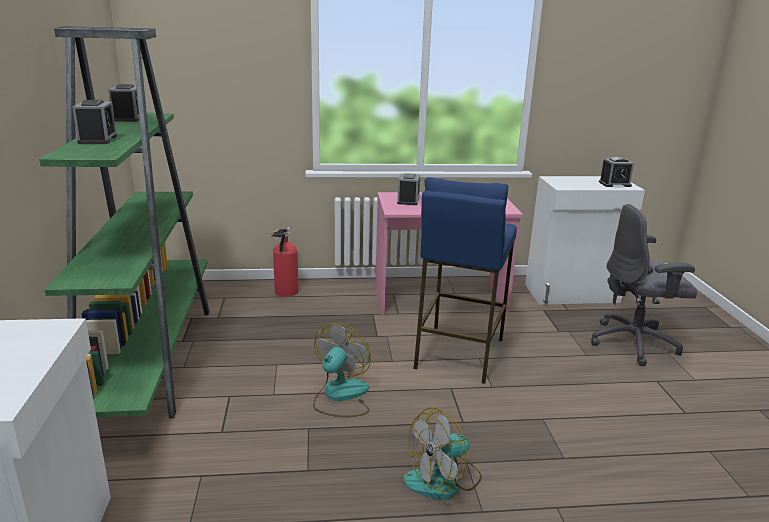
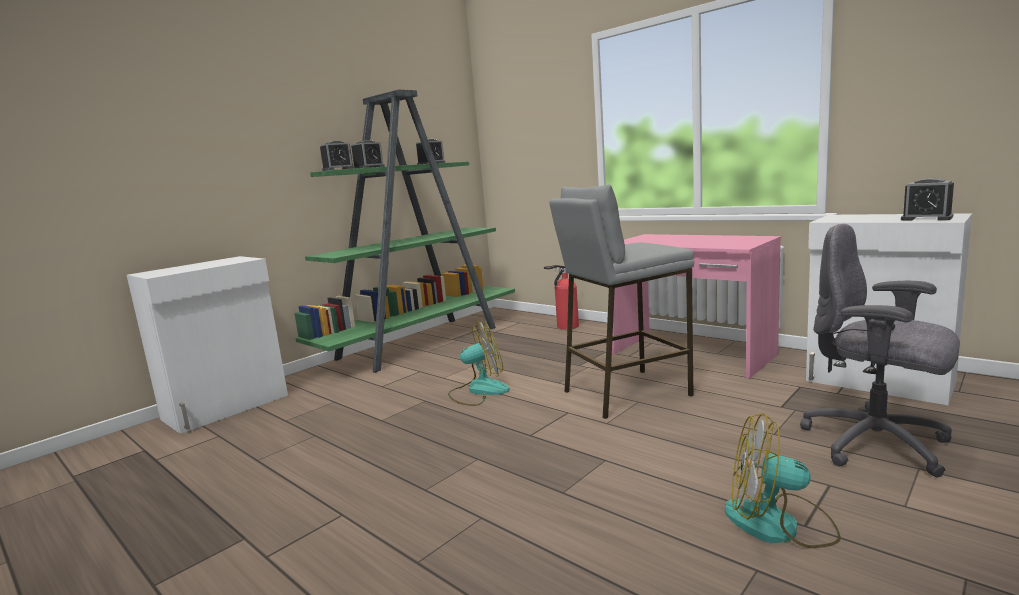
camera: 50 degrees right, 10 degrees down
alarm clock [397,173,420,205] -> alarm clock moved to [320,141,355,171]
fan [403,407,482,499] -> fan moved to [725,413,841,548]
blue stool [413,177,517,384] -> grey stool [549,184,694,419]

